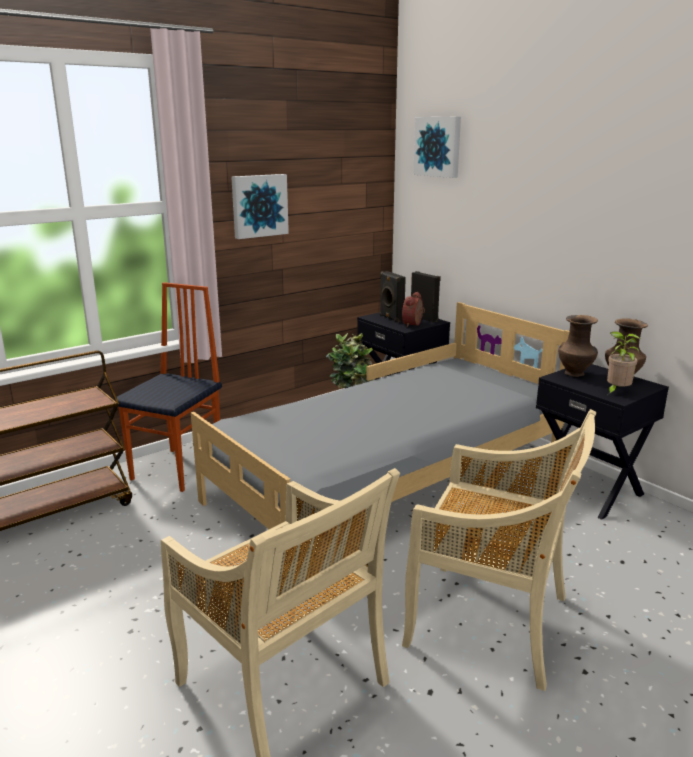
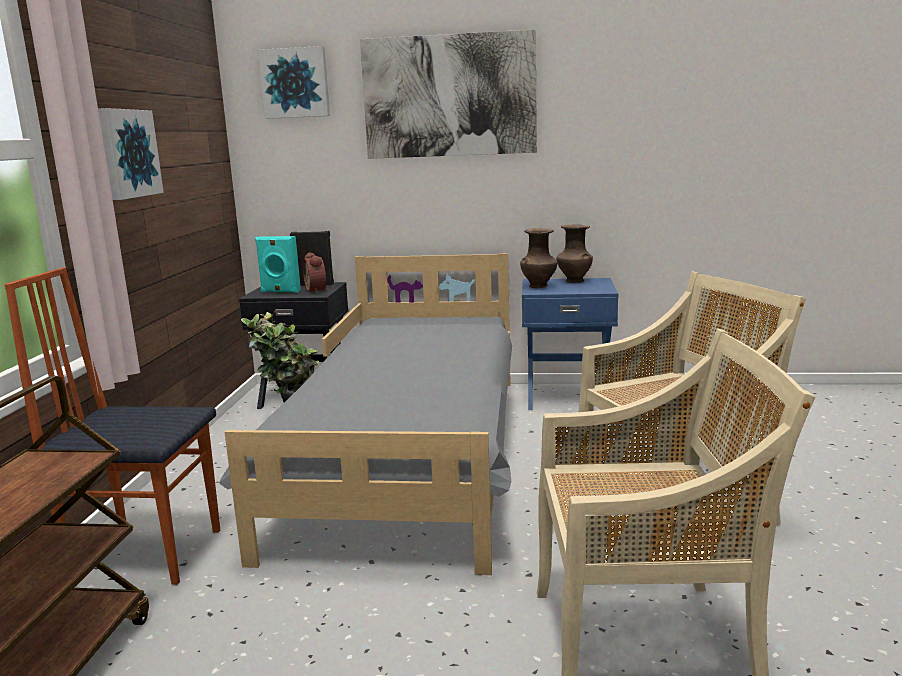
camera: 45 degrees left, 5 degrees down
chair [113,282,222,492] -> chair turned 60 degrees counterclockwise [5,267,220,585]
black speaker [380,271,406,323] -> turquoise speaker [255,236,301,293]
black nightstand [536,364,669,520] -> blue nightstand [522,278,619,410]
potted plant [607,331,641,394] -> none
none -> picture [360,29,537,159]

